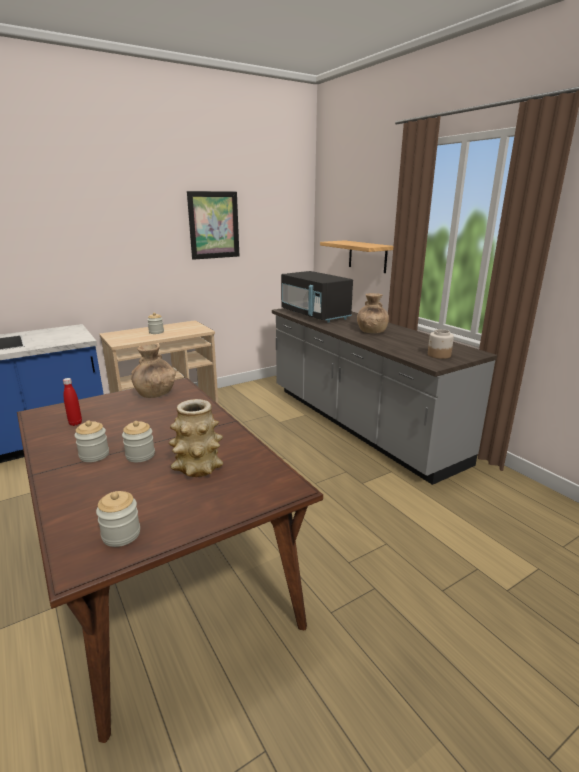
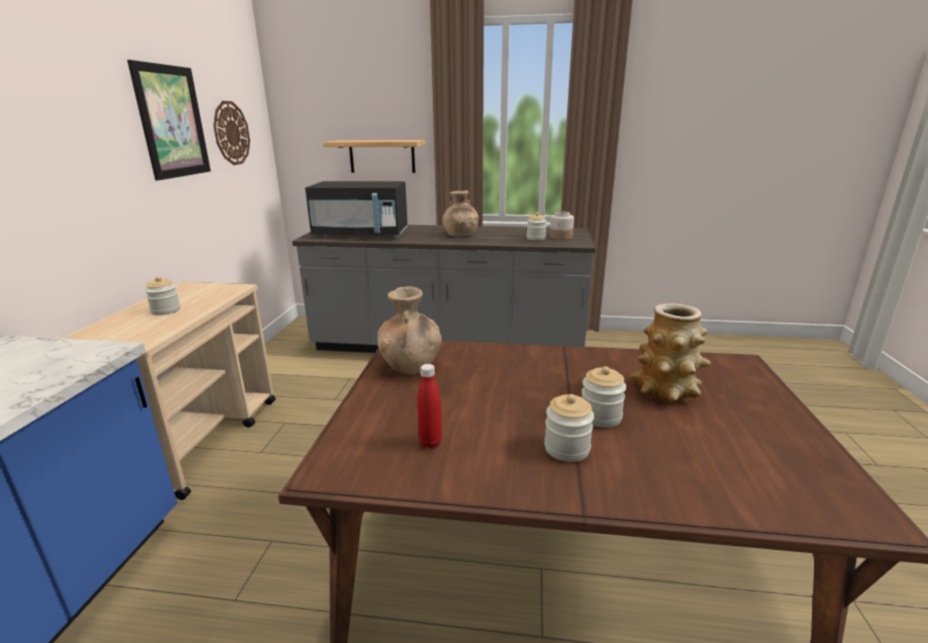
camera: 50 degrees left, 0 degrees up
jar [96,491,140,547] -> jar moved to [526,212,547,240]
none -> wall clock [213,101,250,165]

